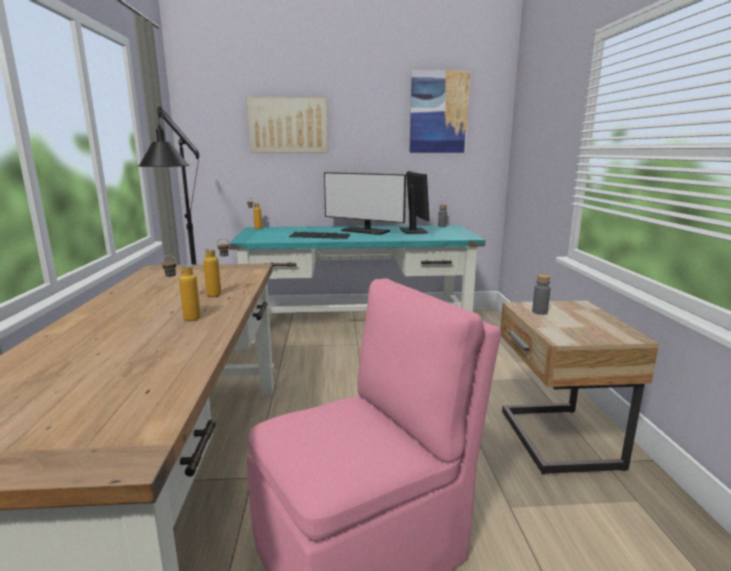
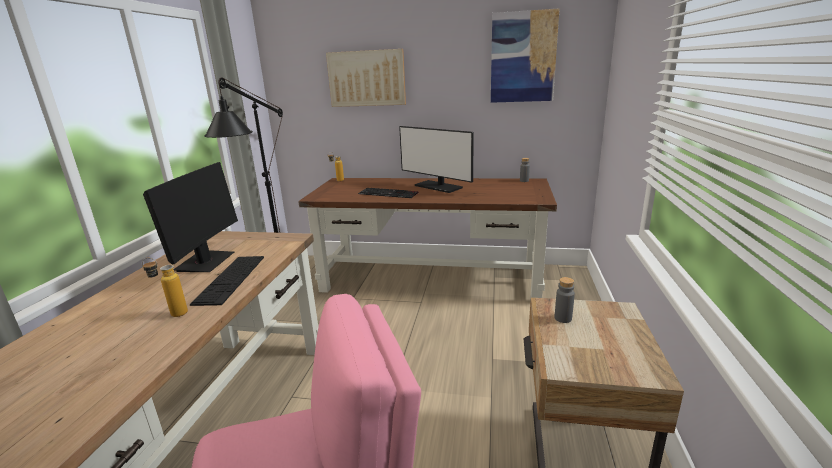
camera: 15 degrees right, 5 degrees up
bottle [203,239,230,297] -> keyboard [190,256,264,306]
turquoise desk [228,225,485,343] -> brown desk [298,178,557,300]
monitor [399,171,430,234] -> monitor moved to [143,162,238,272]

